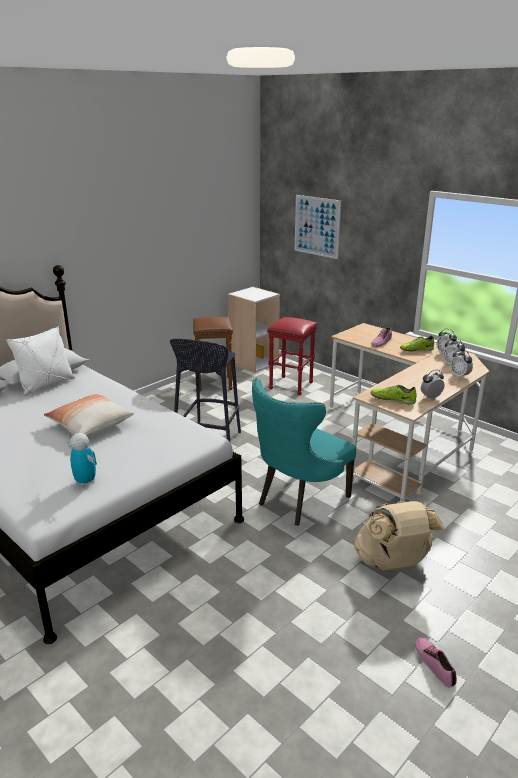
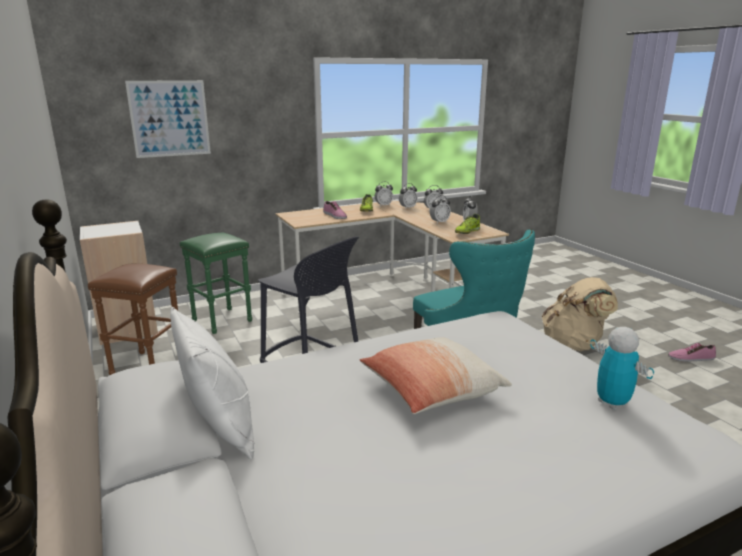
camera: 70 degrees left, 5 degrees down
toy robot [67,433,97,486] -> toy robot turned 90 degrees clockwise [590,327,654,410]
red stool [267,317,317,395] -> green stool [180,233,252,334]
none -> alarm clock [430,195,451,224]

